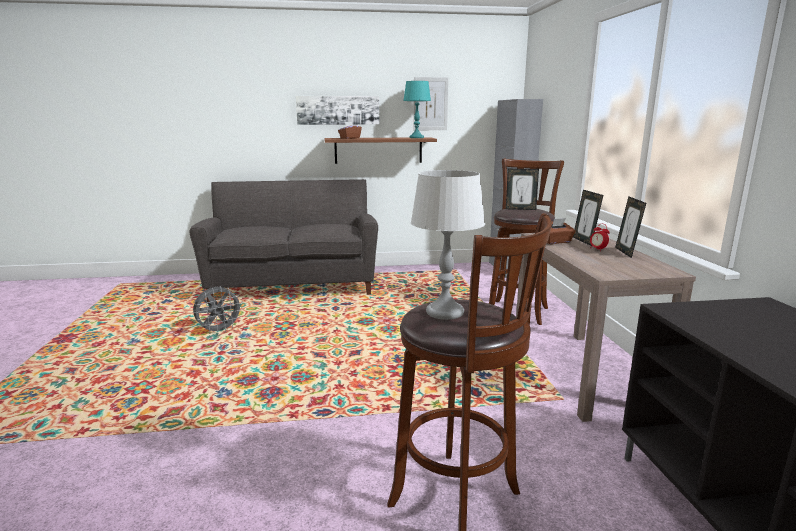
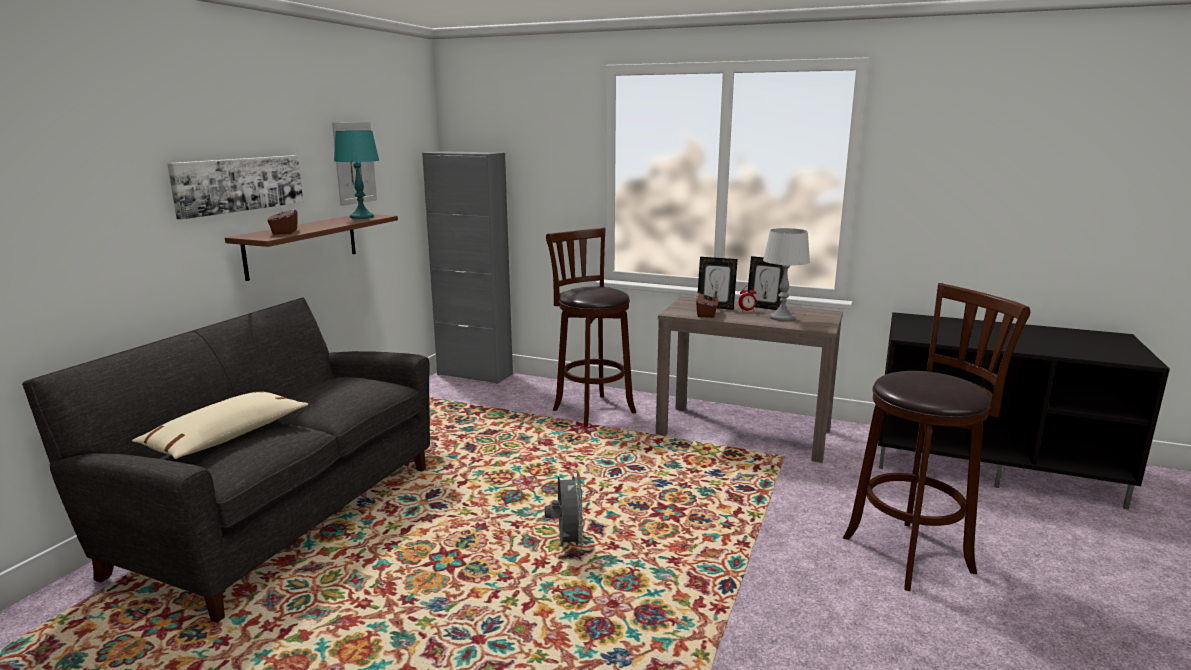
camera: 60 degrees left, 0 degrees up
grey fan [193,286,243,334] -> grey fan moved to [544,470,584,551]
grey table lamp [411,170,485,320] -> grey table lamp moved to [763,228,810,321]
picture frame [506,168,539,210] -> none
none -> beige pillow [132,392,308,459]

